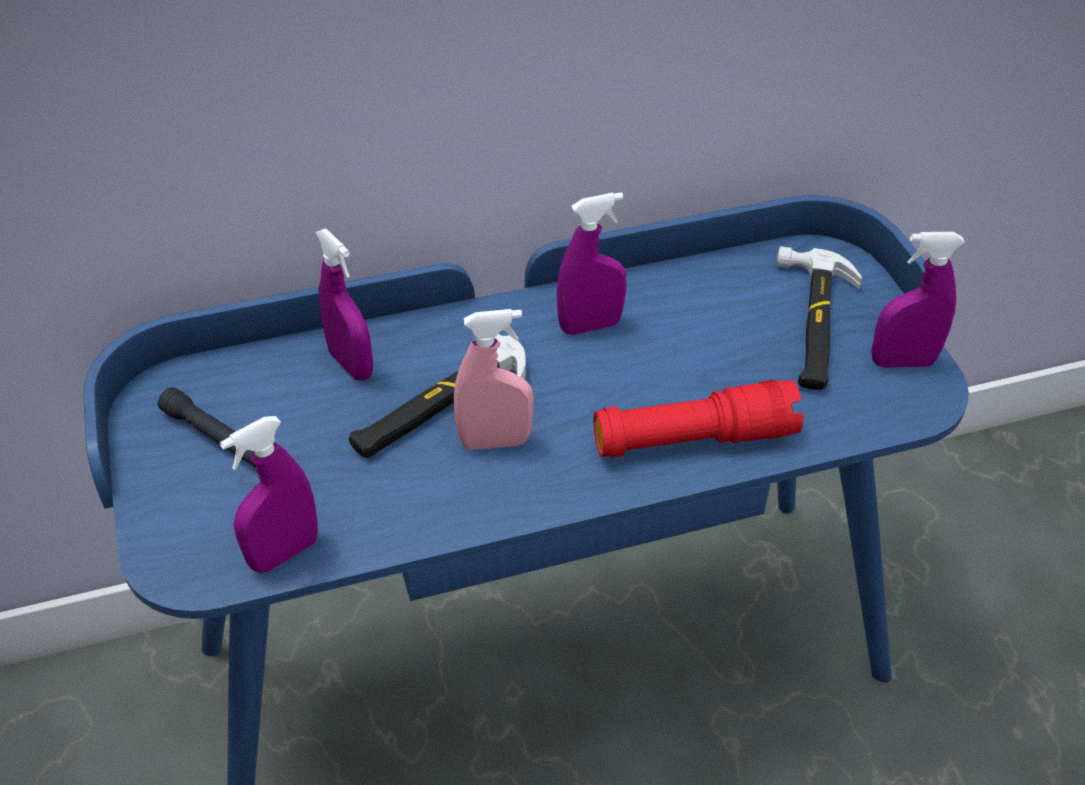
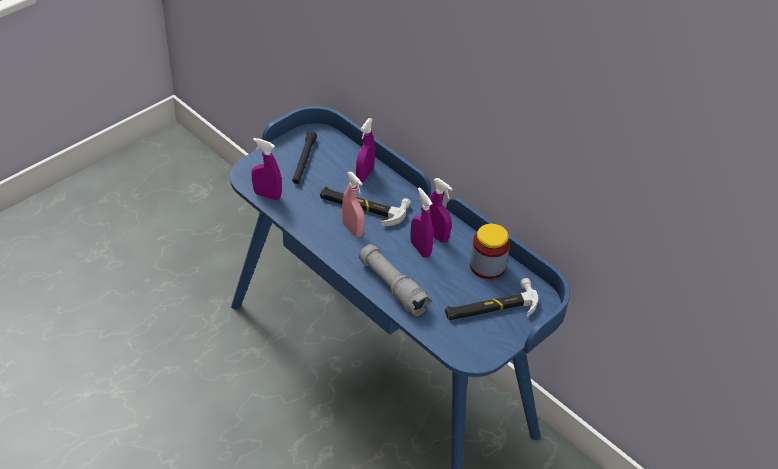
camera: 60 degrees right, 0 degrees up
red flashlight [593,380,804,457] -> grey flashlight [359,244,432,316]
purple spray bottle [871,232,965,368] -> purple spray bottle moved to [410,187,434,258]
none -> jar [470,224,510,279]

